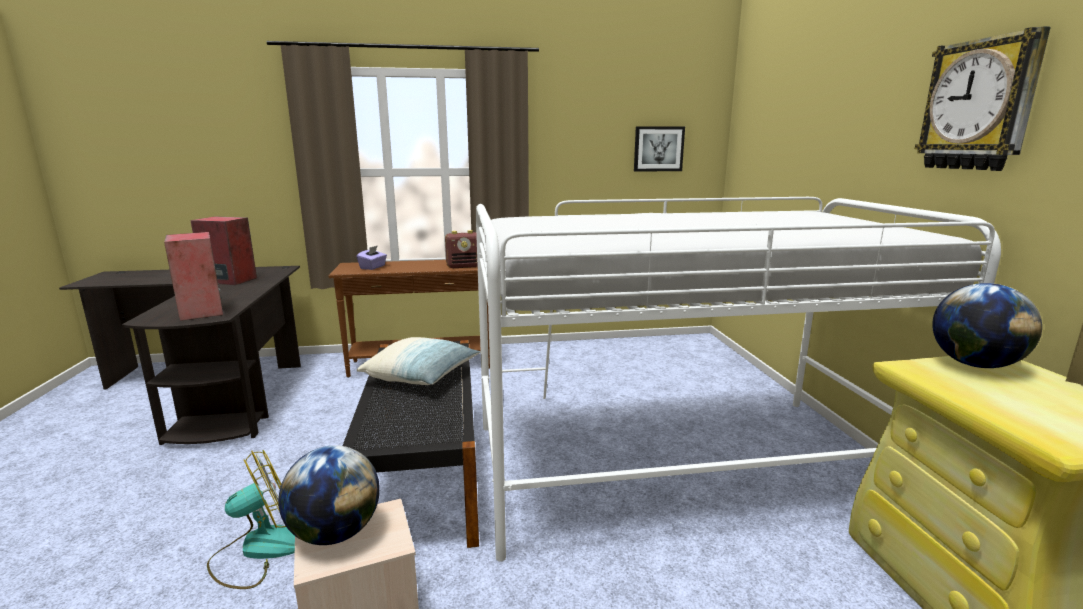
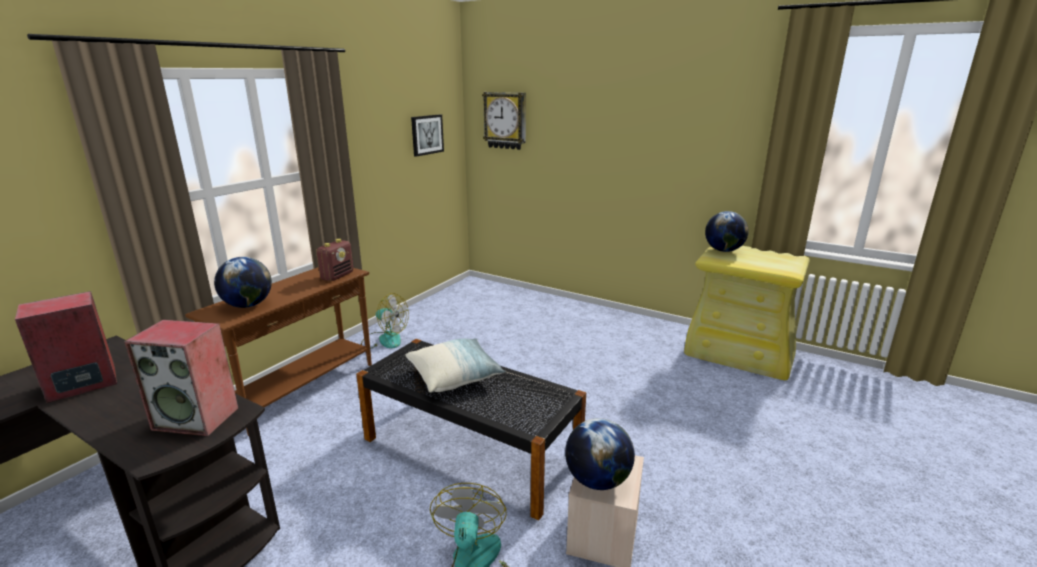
camera: 50 degrees left, 5 degrees up
purple tissue box [356,245,387,270] -> globe [214,257,272,308]
white bed [476,197,1001,562] -> none
wall clock [915,26,1051,171] -> wall clock moved to [482,92,526,150]
none -> fan [361,293,409,349]

